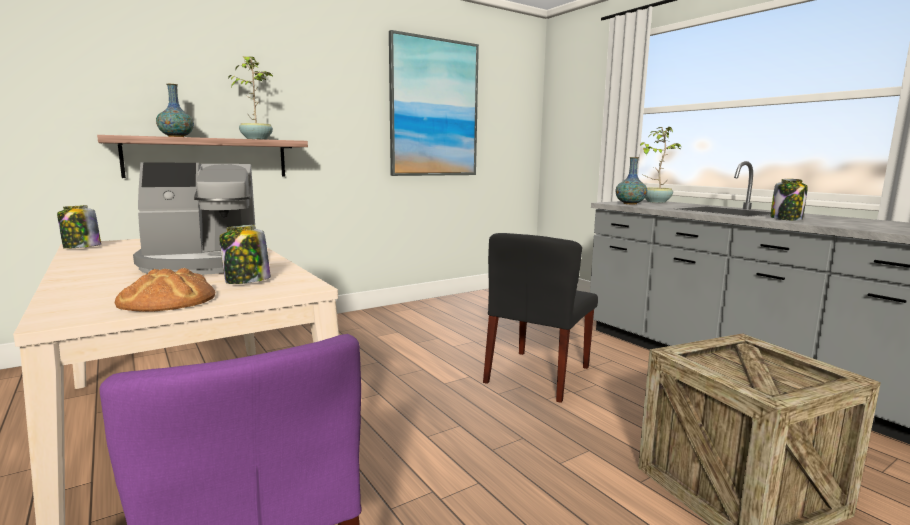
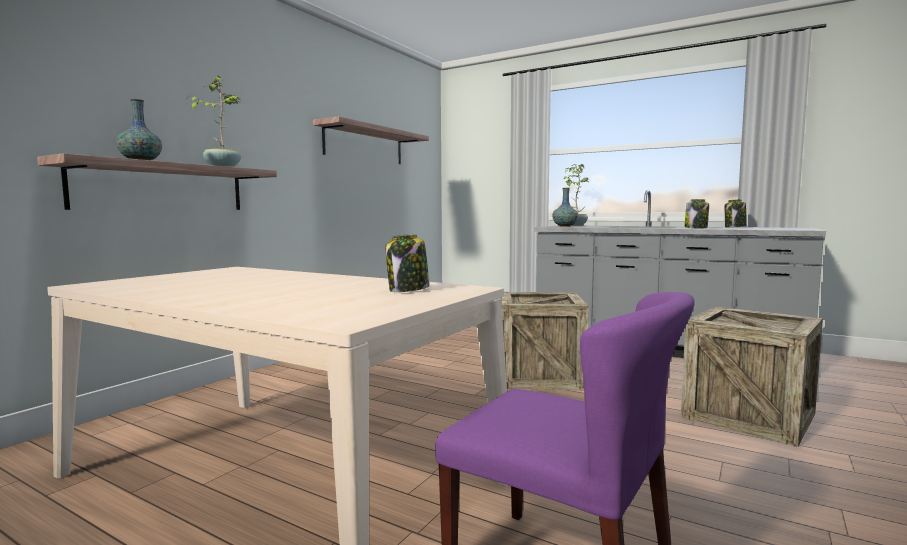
camera: 25 degrees left, 5 degrees down
jar [57,205,101,249] -> jar moved to [725,199,747,228]
bread [115,268,216,312] -> none
coffee machine [133,162,256,275] -> none
picture [389,30,479,176] -> shelf [313,116,429,164]
black chair [483,233,598,403] -> crate [501,292,589,390]

